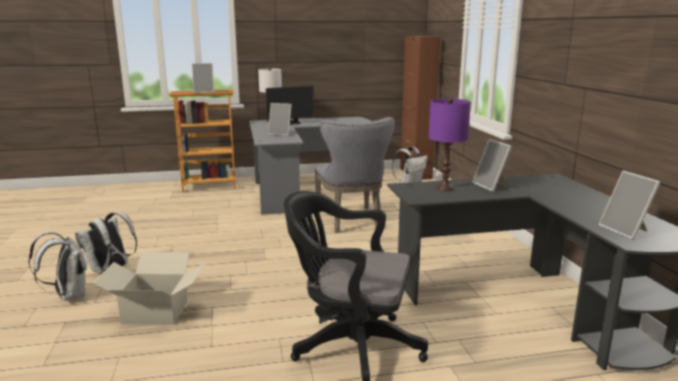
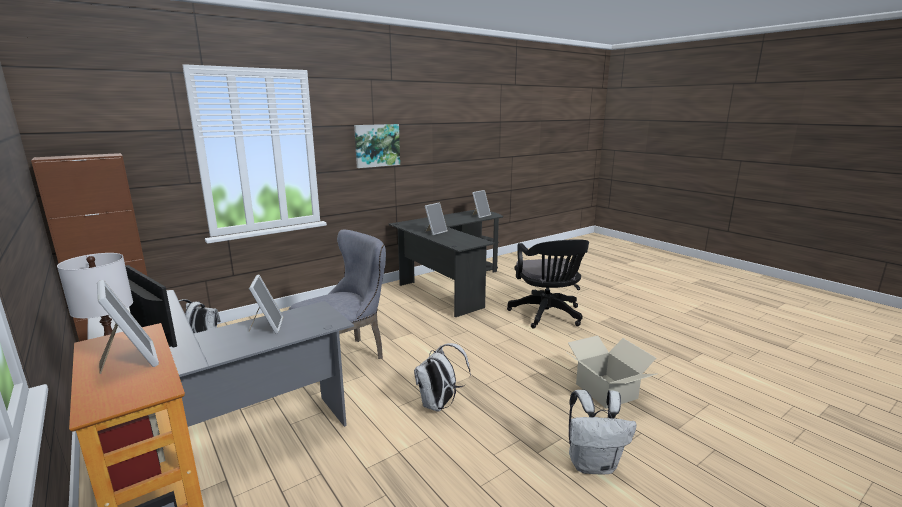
camera: 115 degrees left, 0 degrees up
white backpack [28,232,87,301] -> white backpack moved to [414,343,470,412]
purple table lamp [429,98,471,191] -> none
none -> picture [354,124,400,168]

